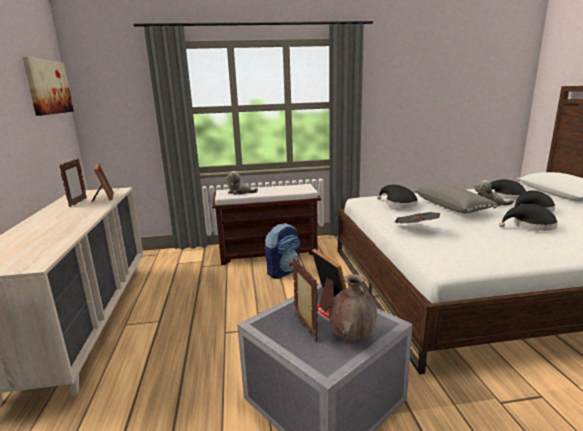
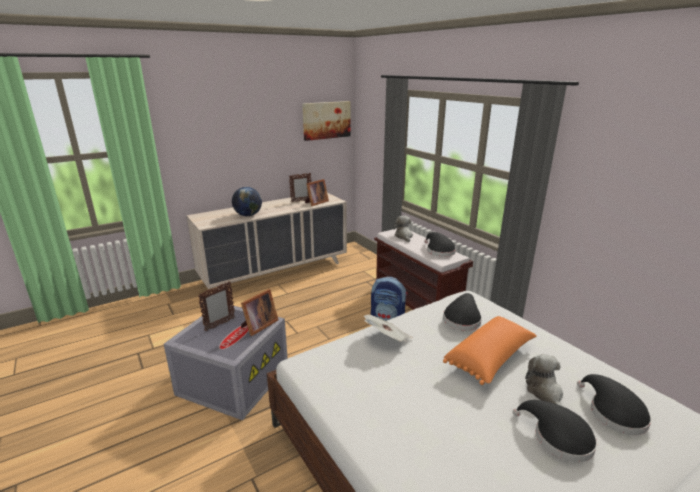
camera: 65 degrees right, 5 degrees up
brown vase [329,274,377,344] -> none
grey pillow [414,183,498,214] -> orange pillow [443,316,536,385]
black hat [499,204,558,231] -> black hat moved to [424,232,456,257]
none -> globe [232,187,262,216]

